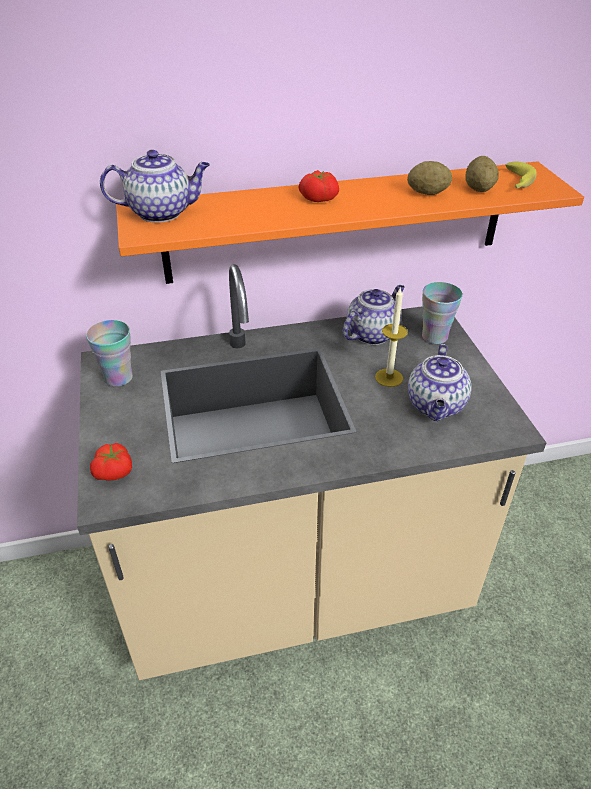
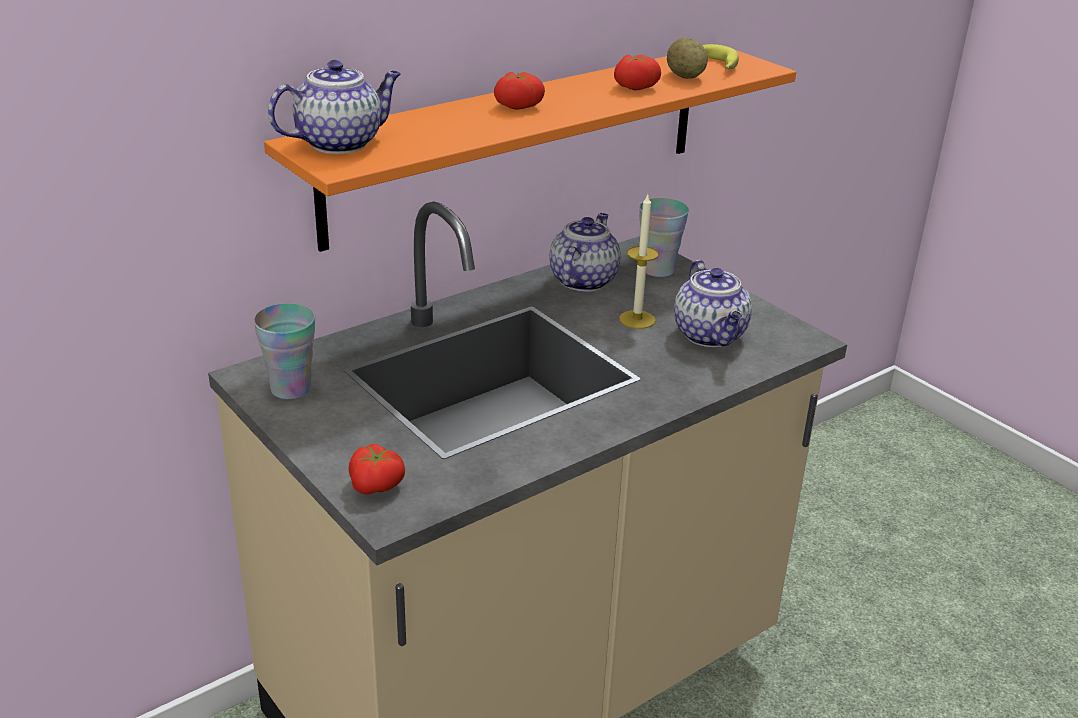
camera: 25 degrees left, 10 degrees down
potato [407,161,452,195] -> tomato [614,55,661,91]

